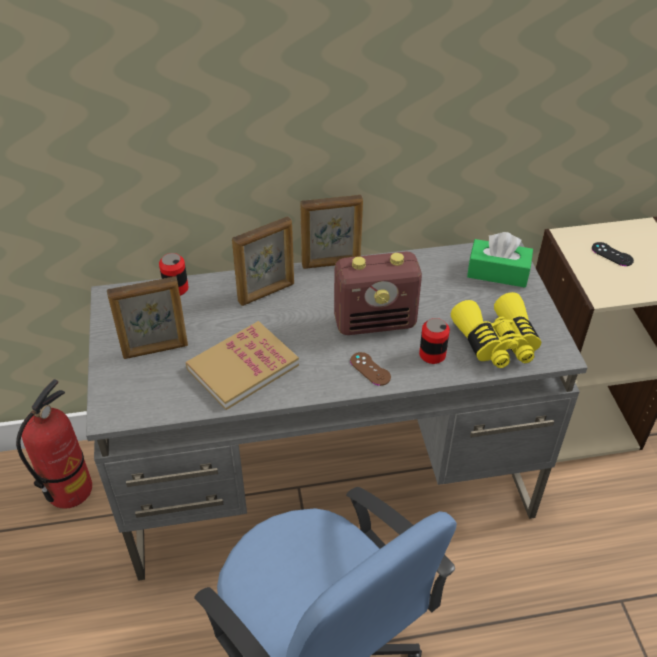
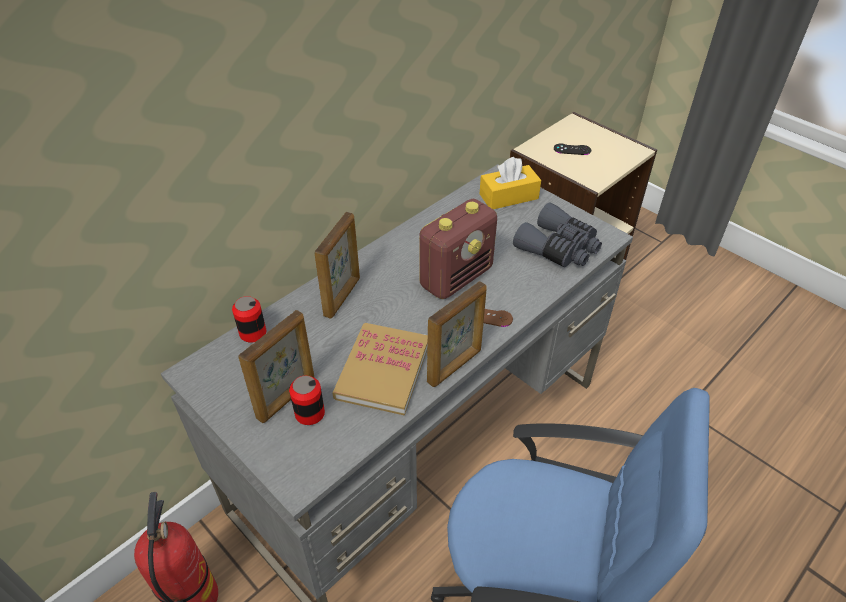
camera: 35 degrees left, 0 degrees up
picture frame [300,195,363,269] -> picture frame moved to [427,281,487,387]
can [419,318,450,364] -> can moved to [289,376,325,425]
yellow binoculars [451,292,541,368] -> grey binoculars [513,202,602,267]
green tissue box [467,232,533,288] -> yellow tissue box [480,157,541,209]

